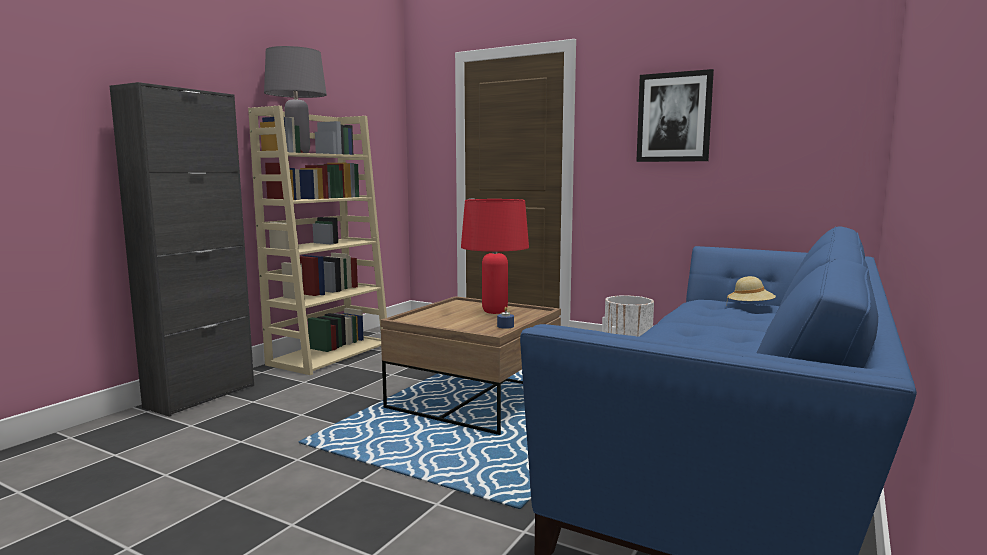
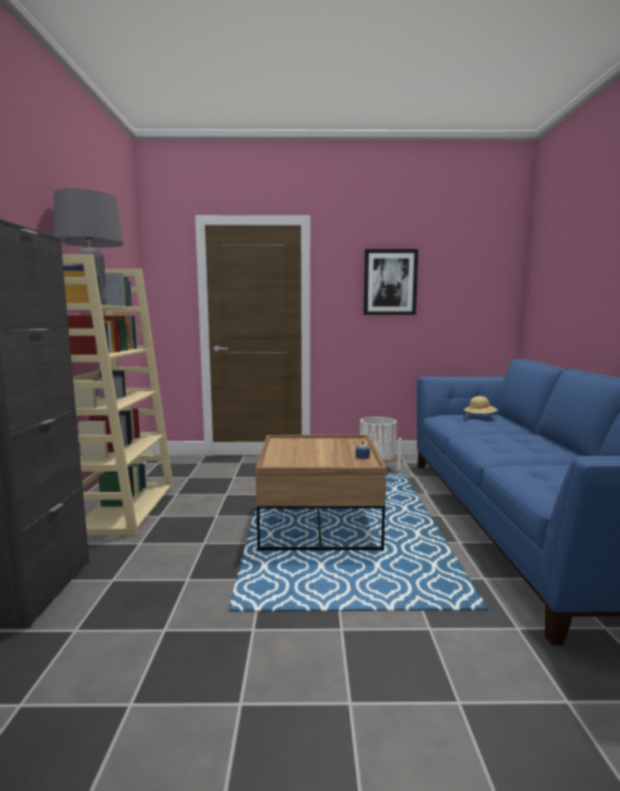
camera: 30 degrees left, 0 degrees up
red table lamp [461,199,529,314] -> none

